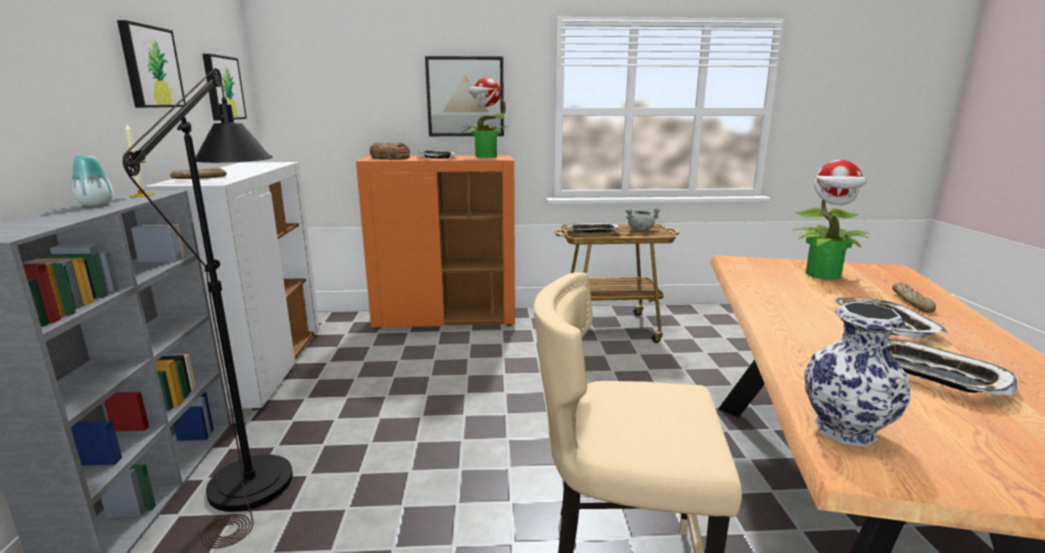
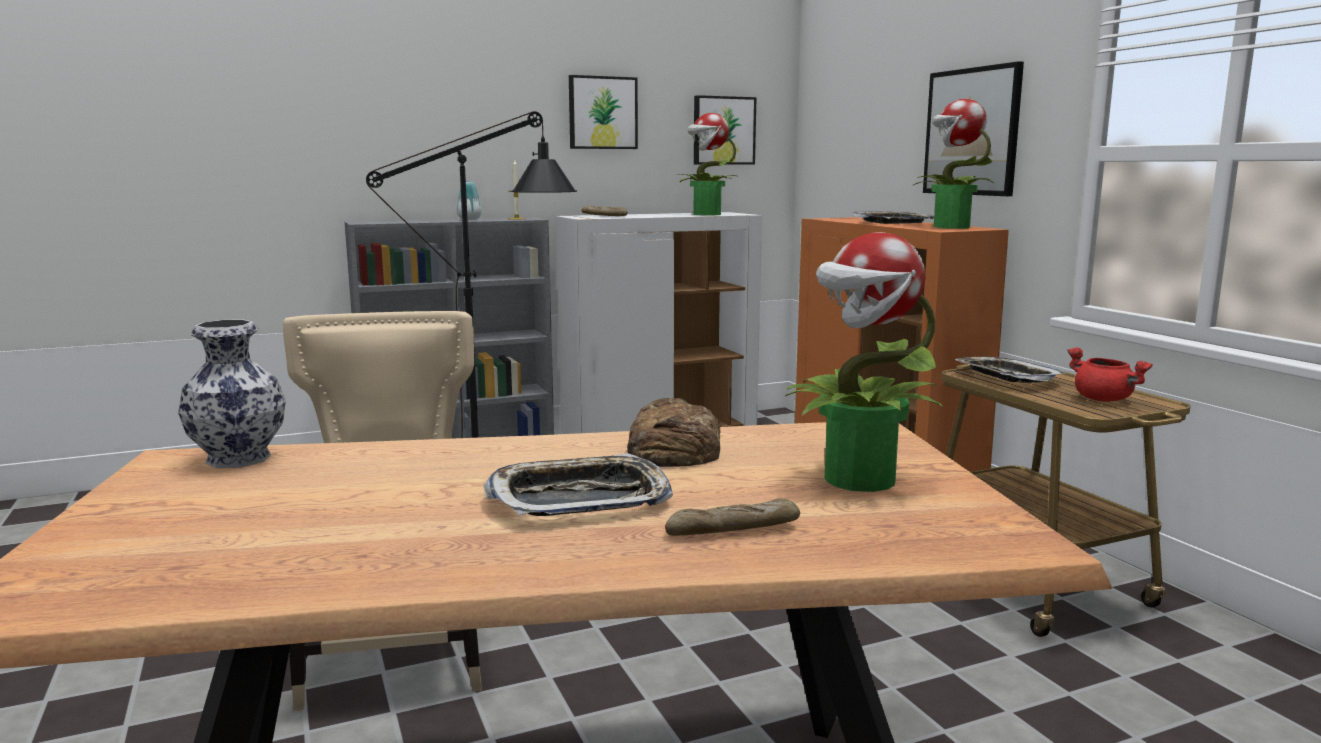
camera: 70 degrees right, 5 degrees down
bread [370,142,410,160] -> bread moved to [627,398,721,467]
grey cooking pot [626,208,661,231] -> red cooking pot [1067,347,1153,402]
tray [887,339,1018,395] -> none
none -> potted plant [677,113,736,215]

